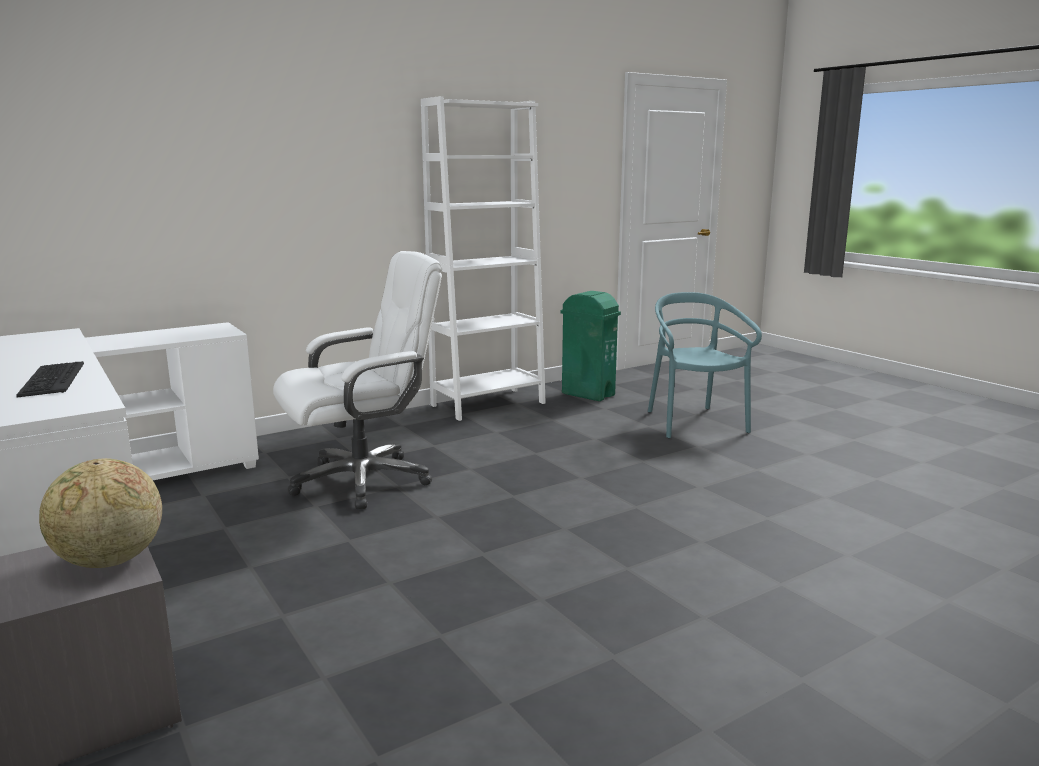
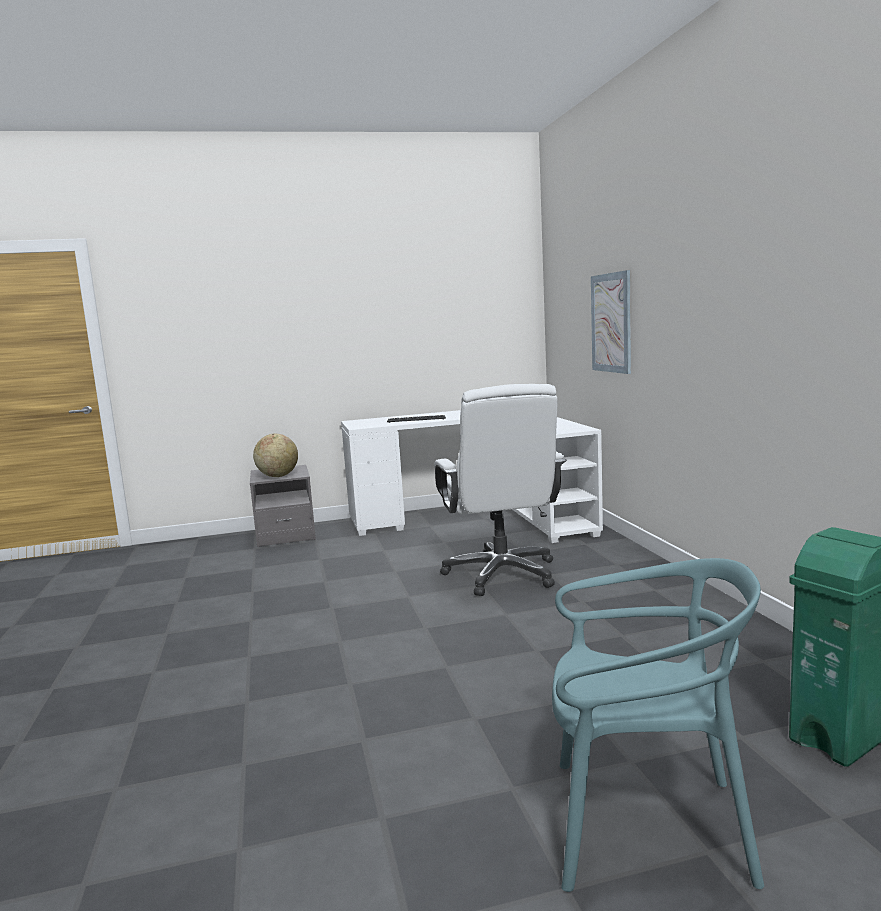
camera: 110 degrees right, 5 degrees down
white bookcase [421,96,546,421] -> none
none -> picture [591,270,631,374]

